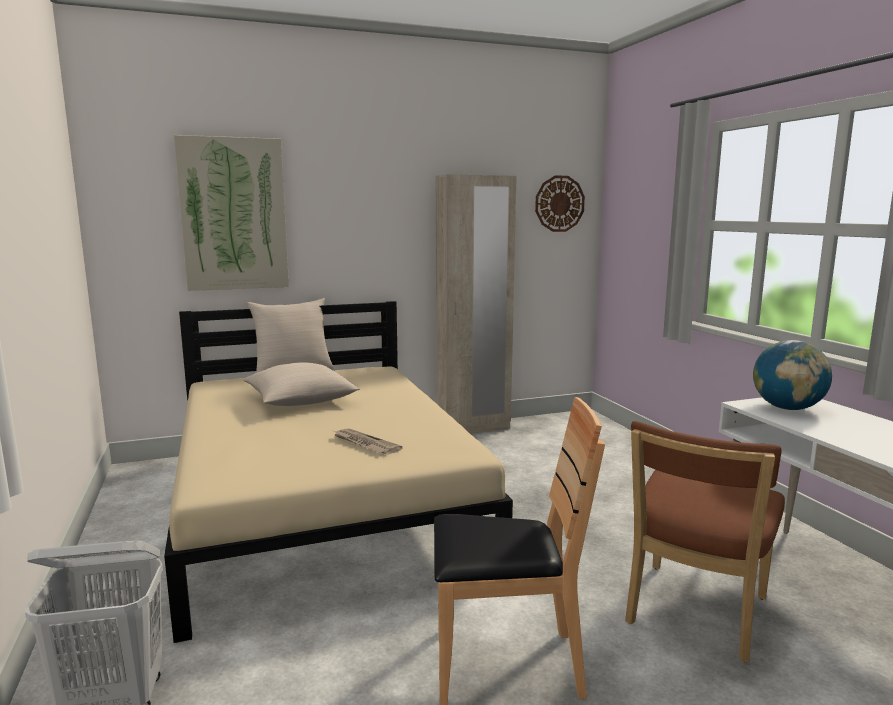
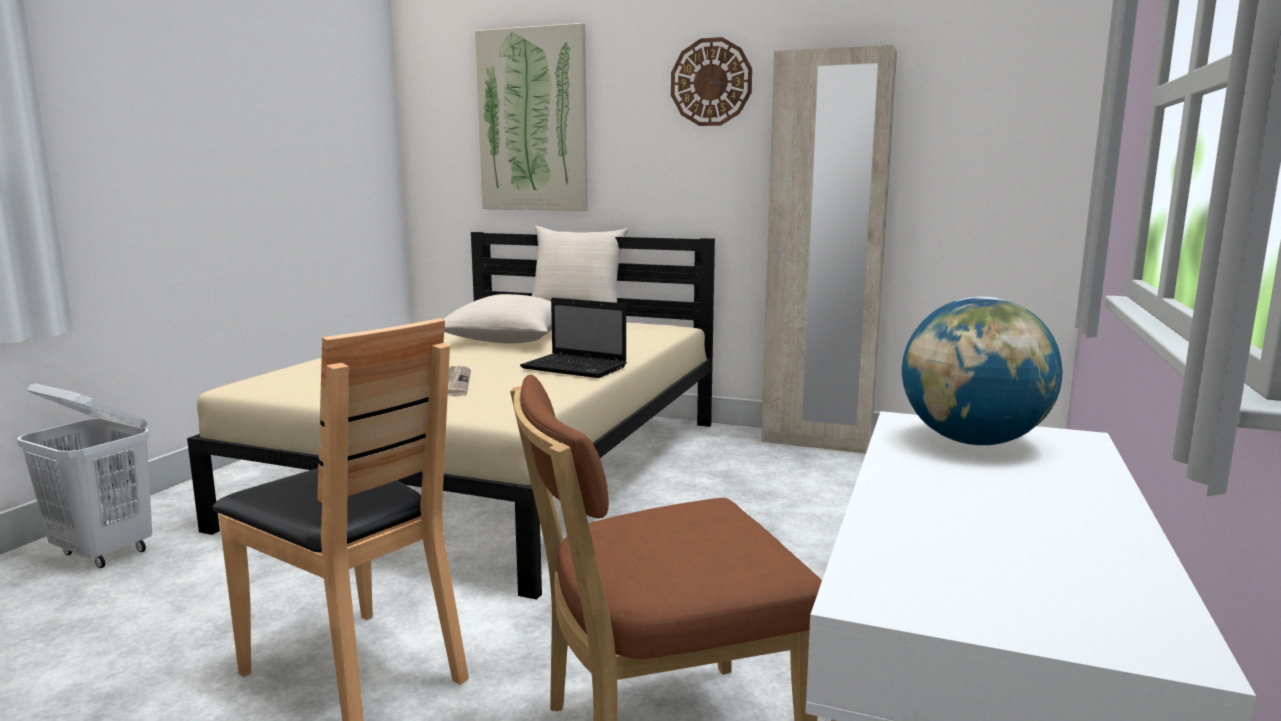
camera: 40 degrees right, 0 degrees up
wall clock [535,176,585,232] -> wall clock moved to [671,37,752,126]
none -> laptop [520,298,627,378]

